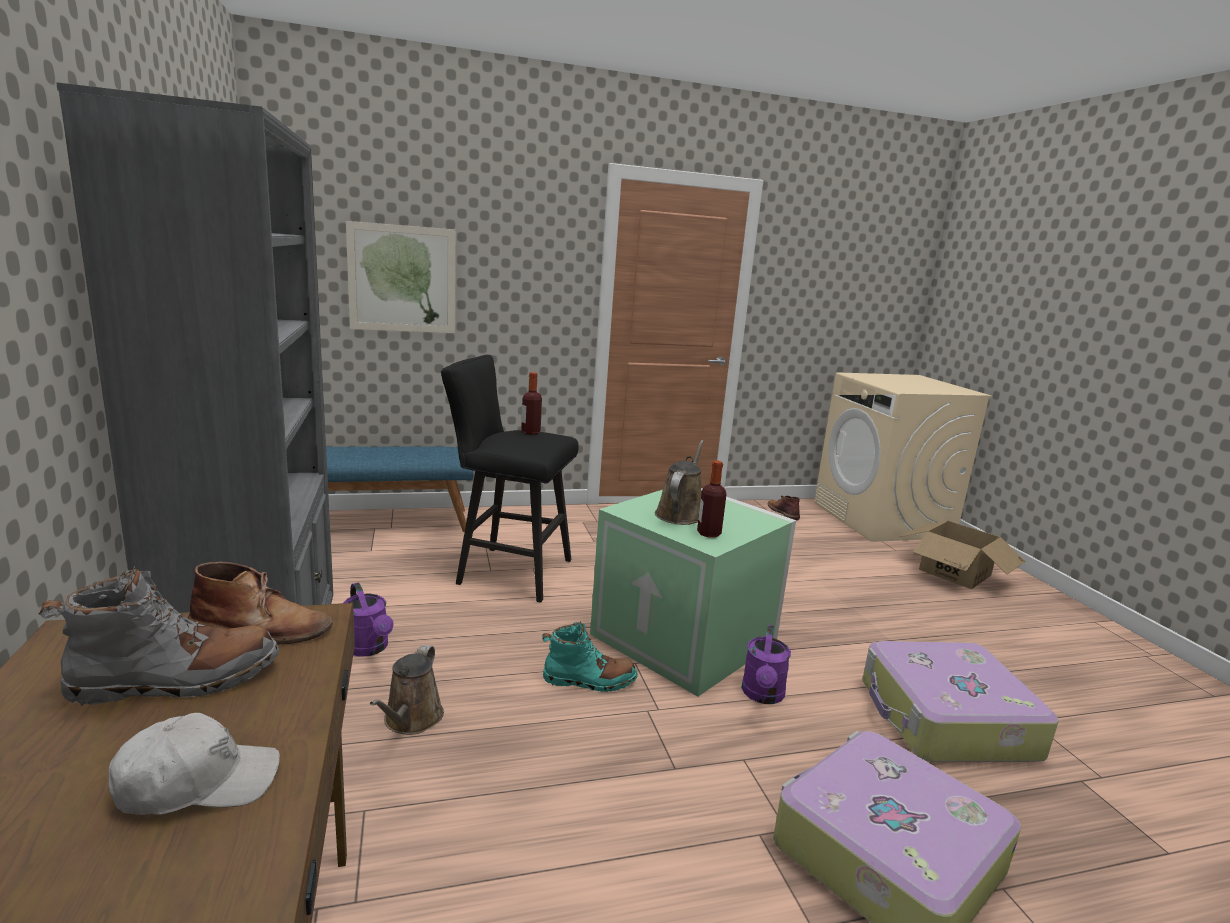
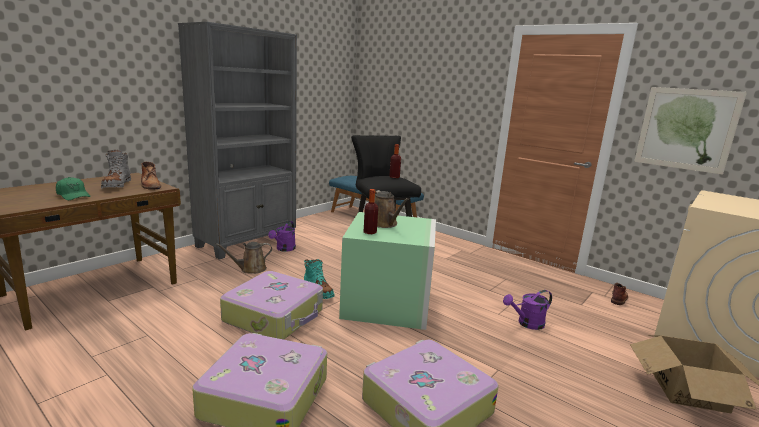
camera: 55 degrees right, 0 degrees up
grey boot [39,566,279,706] -> grey boot turned 45 degrees clockwise [101,150,131,189]
white cap [108,713,280,815] -> green cap [56,177,91,200]
picture [346,221,456,333] -> picture moved to [634,87,747,175]
brown watering can [655,440,704,525] -> brown watering can turned 75 degrees clockwise [375,190,409,228]
purple watering can [741,625,791,704] -> purple watering can moved to [503,290,552,330]
none -> suitcase [220,271,323,340]

